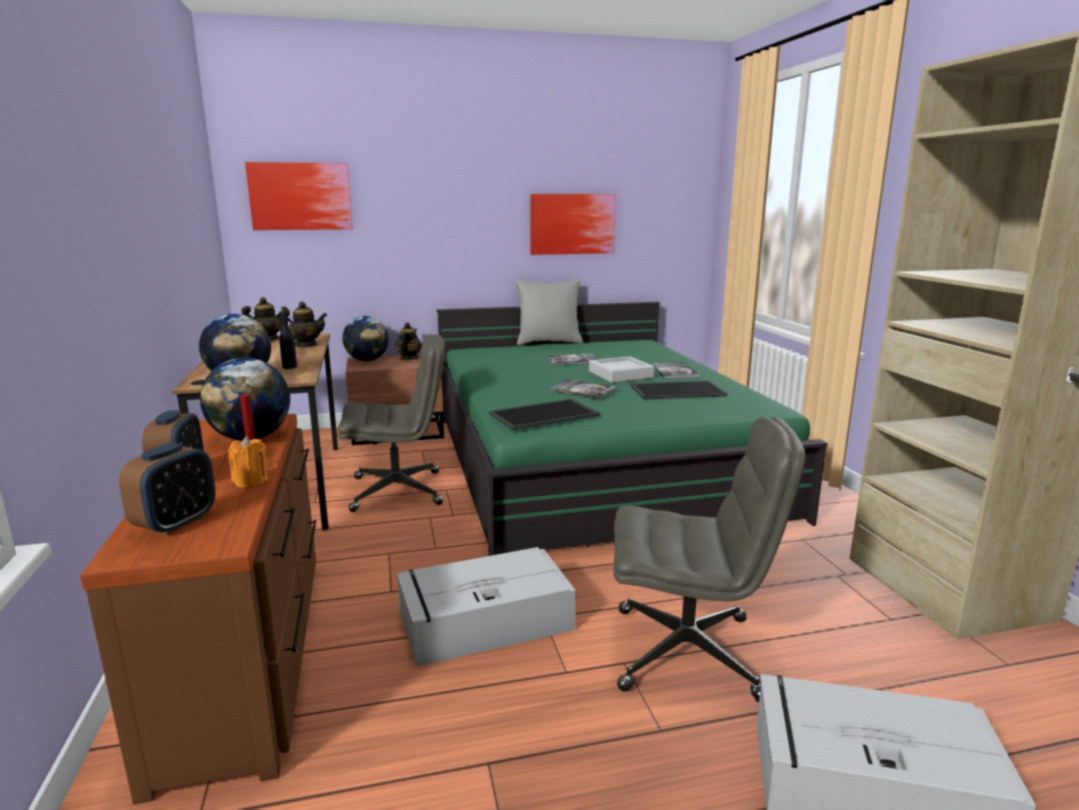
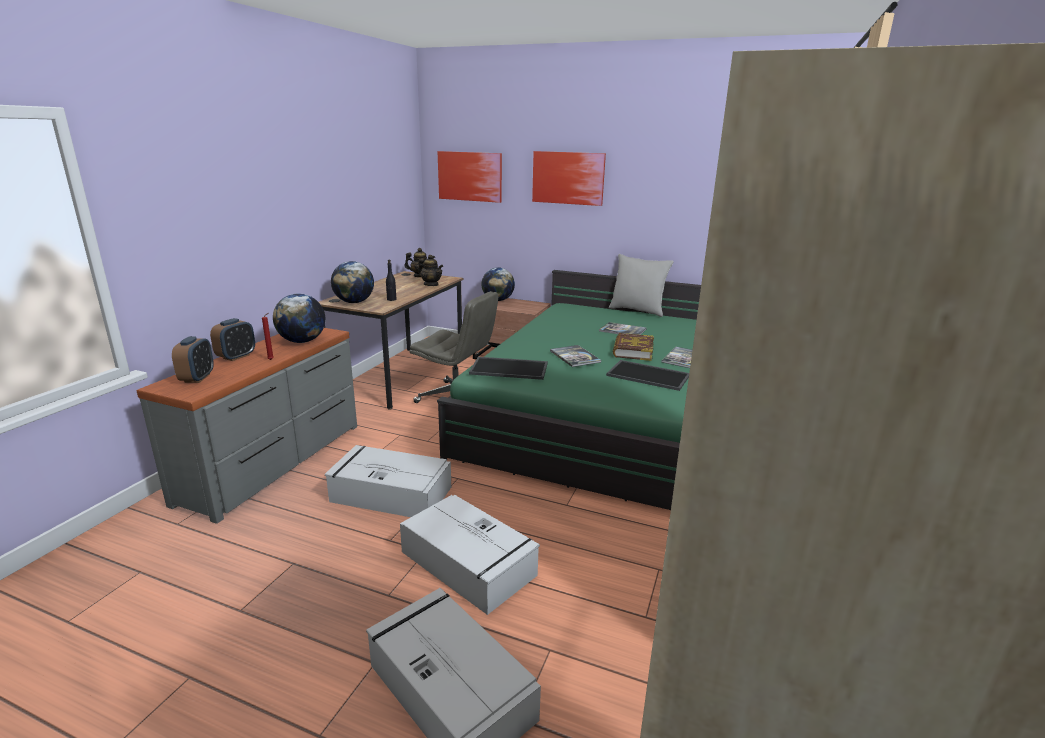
camera: 35 degrees right, 5 degrees up
brown dresser [80,414,316,805] -> grey dresser [137,328,357,524]
alarm clock [119,442,216,535] -> alarm clock turned 60 degrees counterclockwise [172,336,214,383]
orange candle [228,436,268,487] -> none
teapot [395,322,422,360] -> none
picture [530,194,616,255] -> picture moved to [532,151,606,206]
grey tray [589,356,654,383] -> book [613,333,654,361]
grey office chair [613,417,806,702] -> grey storage box [400,495,540,615]

